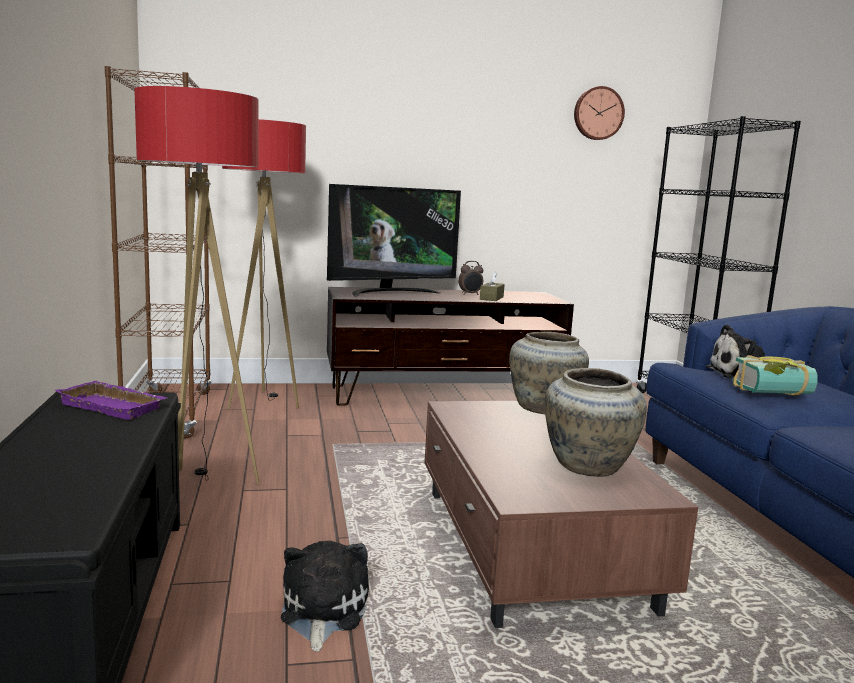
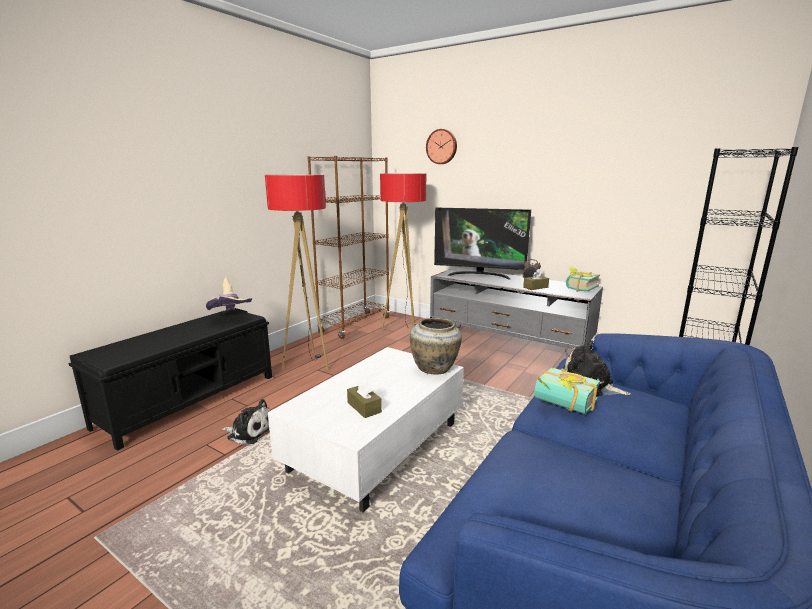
camera: 45 degrees right, 5 degrees up
purple tray [54,381,167,420] -> beige hat [206,277,252,311]
plush toy [281,541,369,652] -> plush toy turned 60 degrees clockwise [222,399,270,444]
brown tv stand [327,287,574,405] -> grey tv stand [430,267,603,358]
brown coffee table [425,401,698,628] -> white coffee table [268,347,464,512]
beige vase [545,368,647,477] -> brown tissue box [347,379,382,418]
wall clock [574,86,625,140] -> wall clock moved to [426,129,457,164]
none -> book [566,267,600,292]

